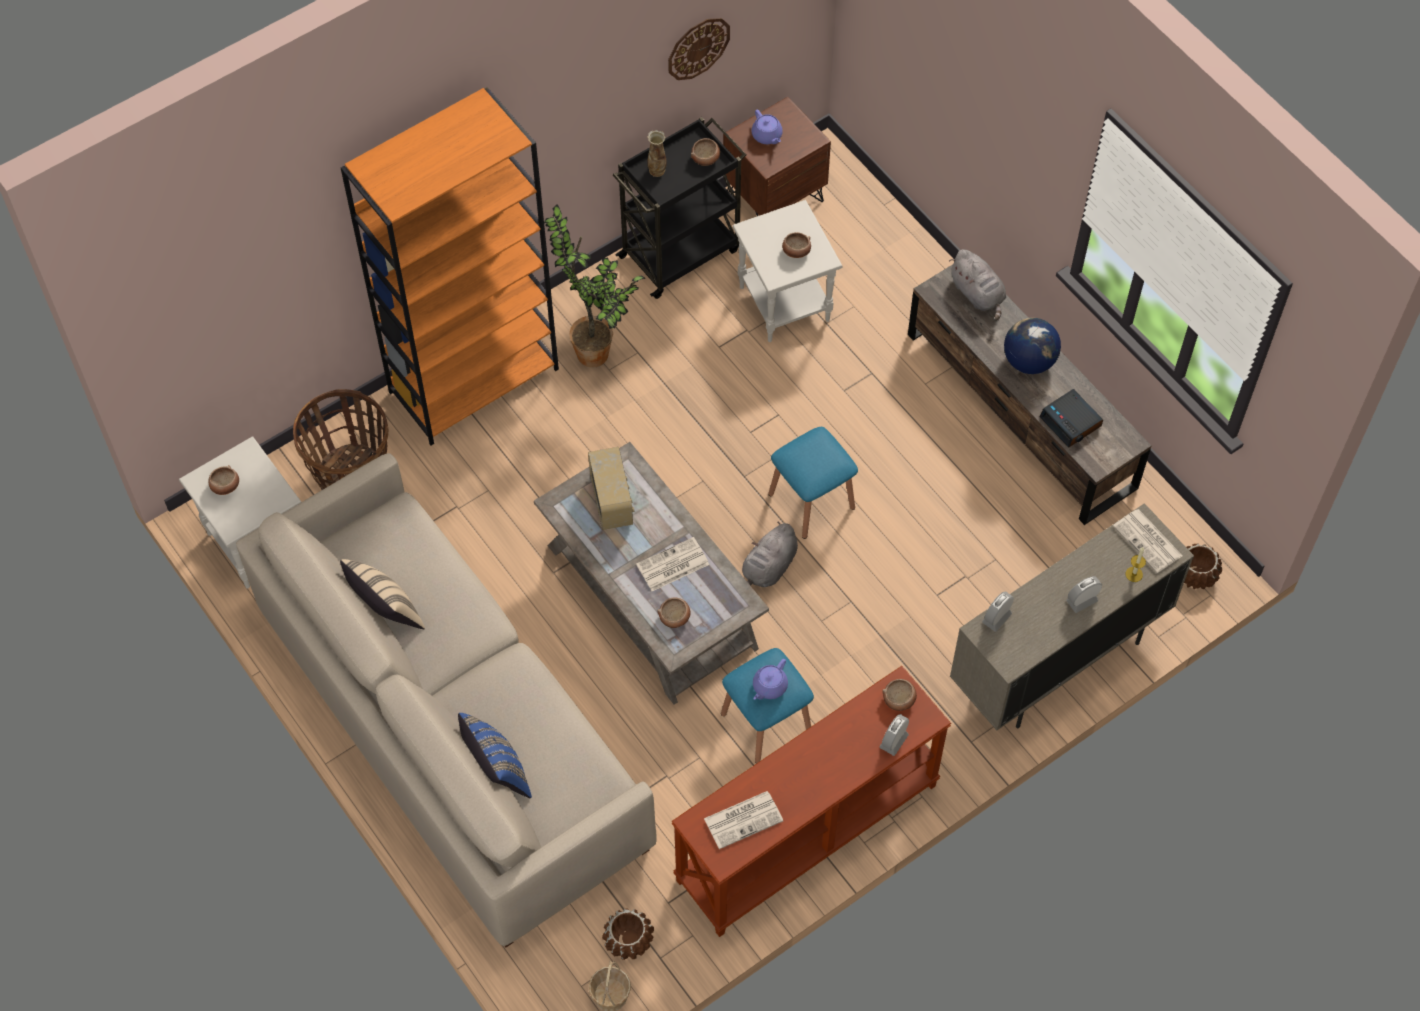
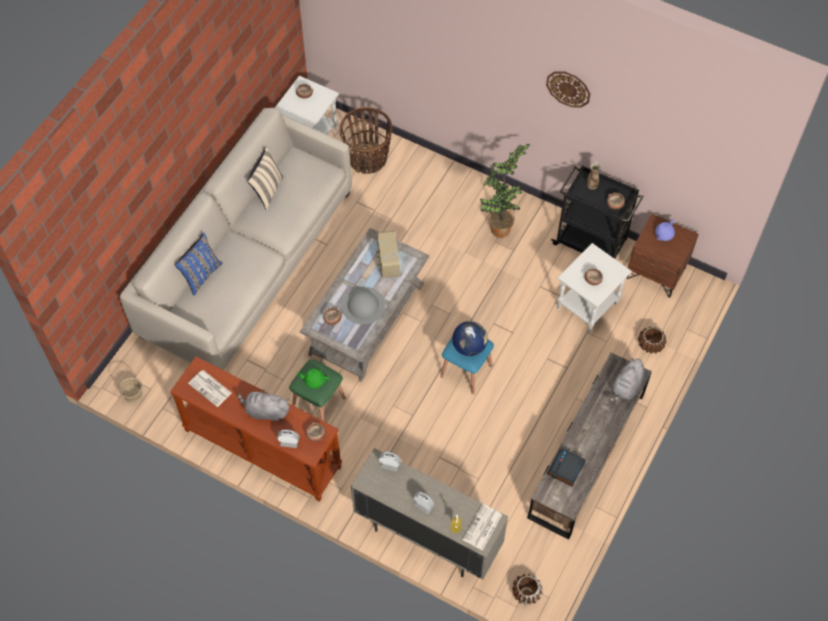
camera: 65 degrees right, 0 degrees up
orange bookcase [341,87,559,445] -> none
radio [588,447,634,530] -> radio turned 120 degrees clockwise [376,230,400,278]
brown planter [602,908,654,960] -> brown planter moved to [638,326,666,354]
newspaper [636,537,709,591] -> grey hat [341,287,385,325]
wall clock [668,18,730,80] -> wall clock moved to [546,71,590,107]
blue stool [721,648,814,764] -> green stool [289,359,345,422]
grey plush toy [742,522,798,587] -> grey plush toy moved to [238,389,289,422]
purple teapot [753,659,788,700] -> green teapot [297,369,329,389]
globe [1004,318,1061,374] -> globe moved to [452,321,488,356]

